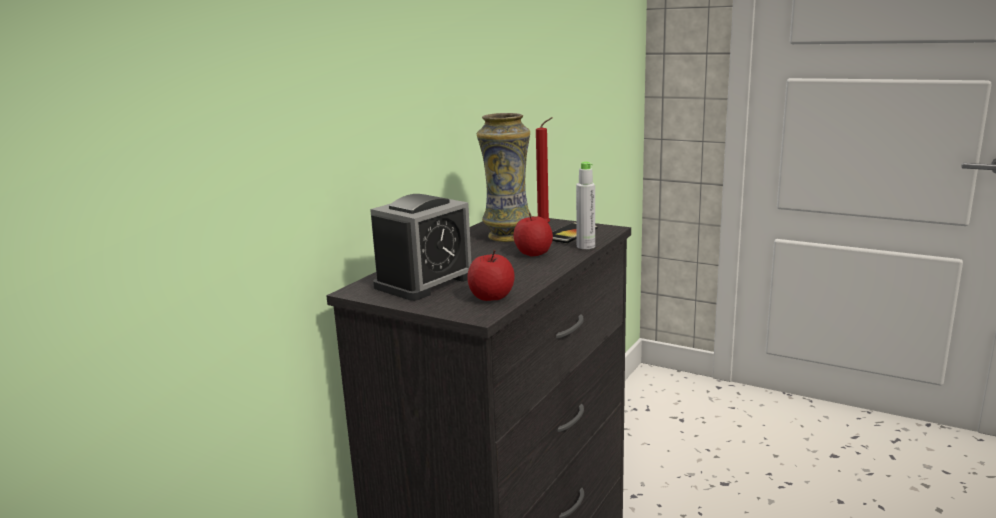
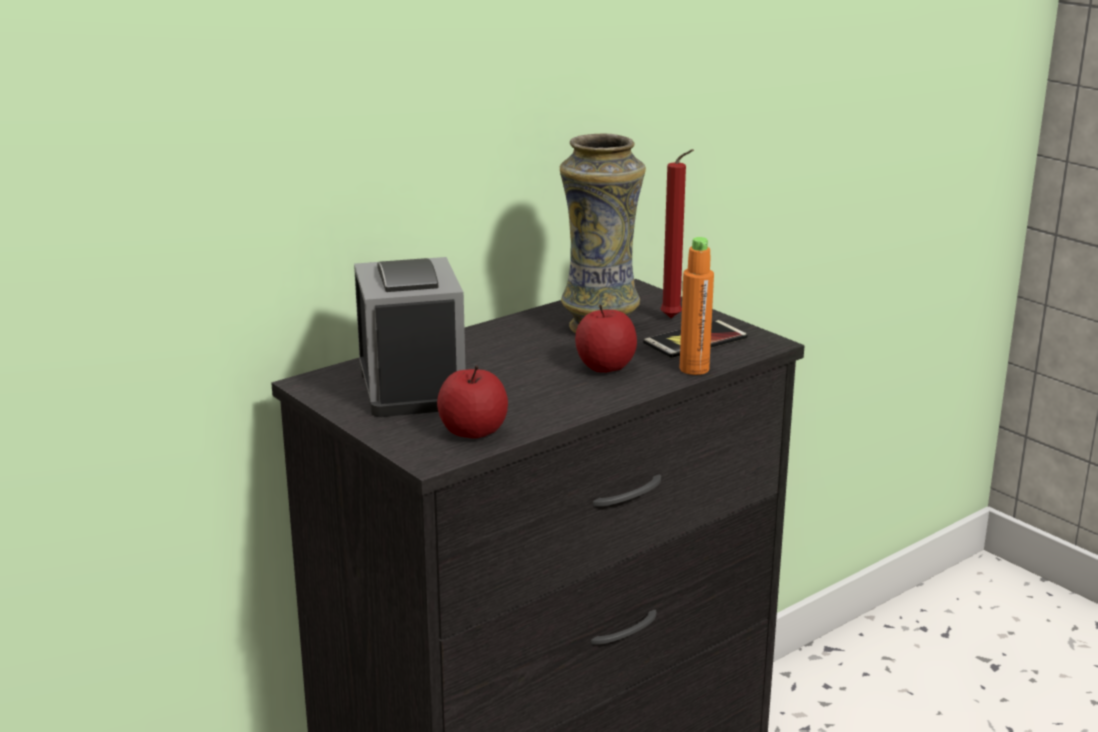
camera: 20 degrees right, 5 degrees up
alarm clock [370,194,471,301] -> alarm clock turned 75 degrees counterclockwise [354,257,466,417]
grey bottle [576,162,595,249] -> orange bottle [679,237,714,375]

